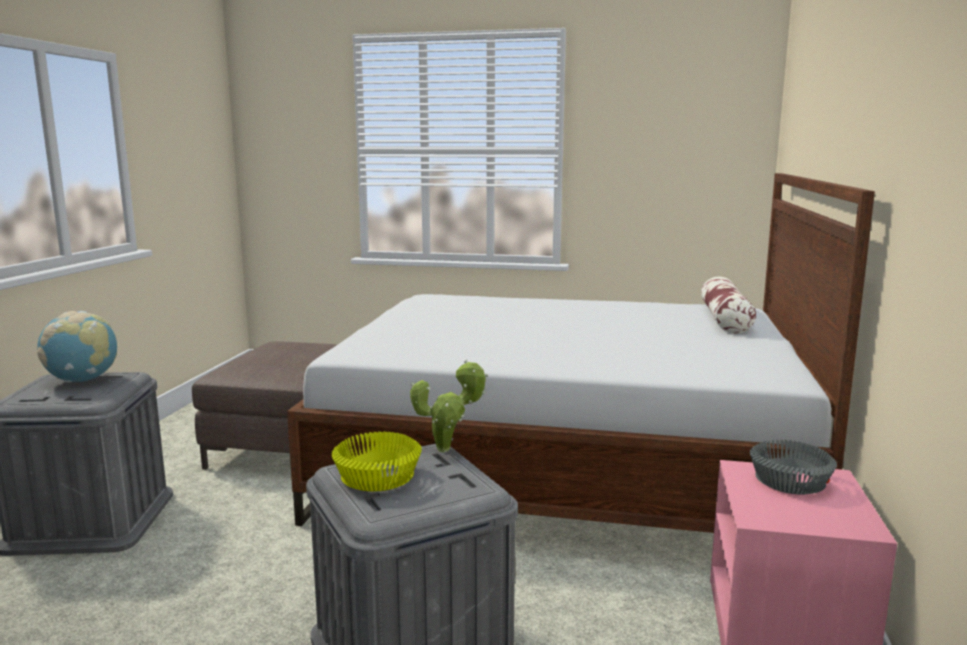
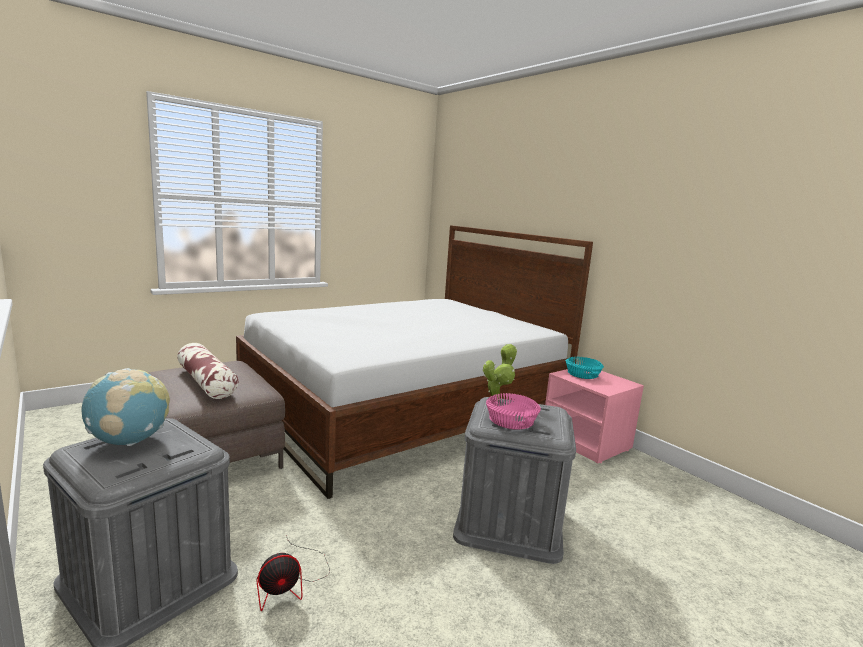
camera: 50 degrees left, 0 degrees up
yellow bowl [331,431,422,491] -> pink bowl [486,393,541,430]
pillow [701,277,756,334] -> pillow moved to [177,343,238,399]
grey bowl [750,440,837,494] -> turquoise bowl [566,357,604,379]
none -> fan [257,535,330,611]

